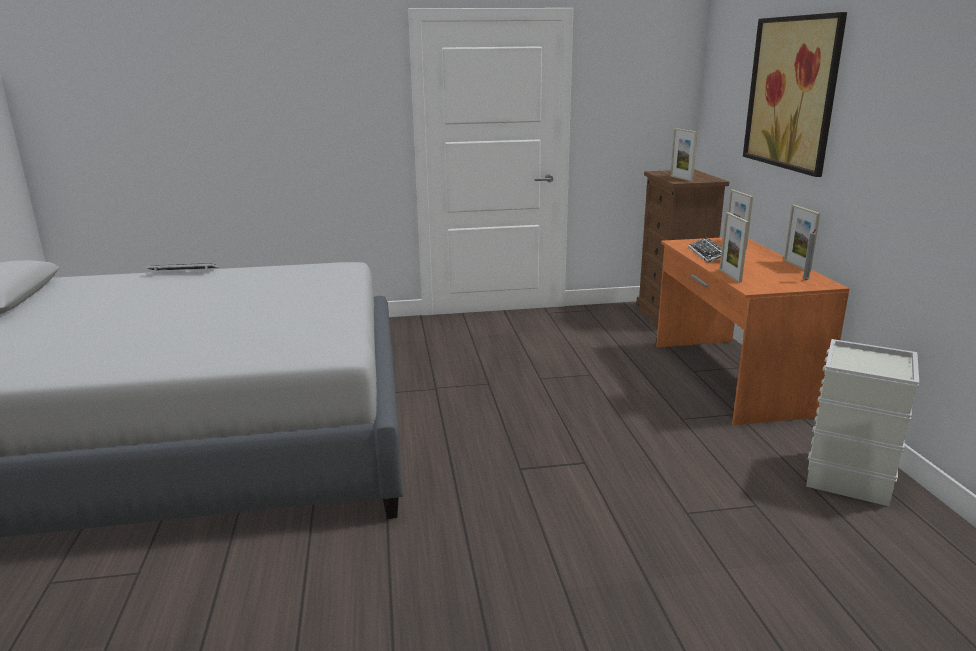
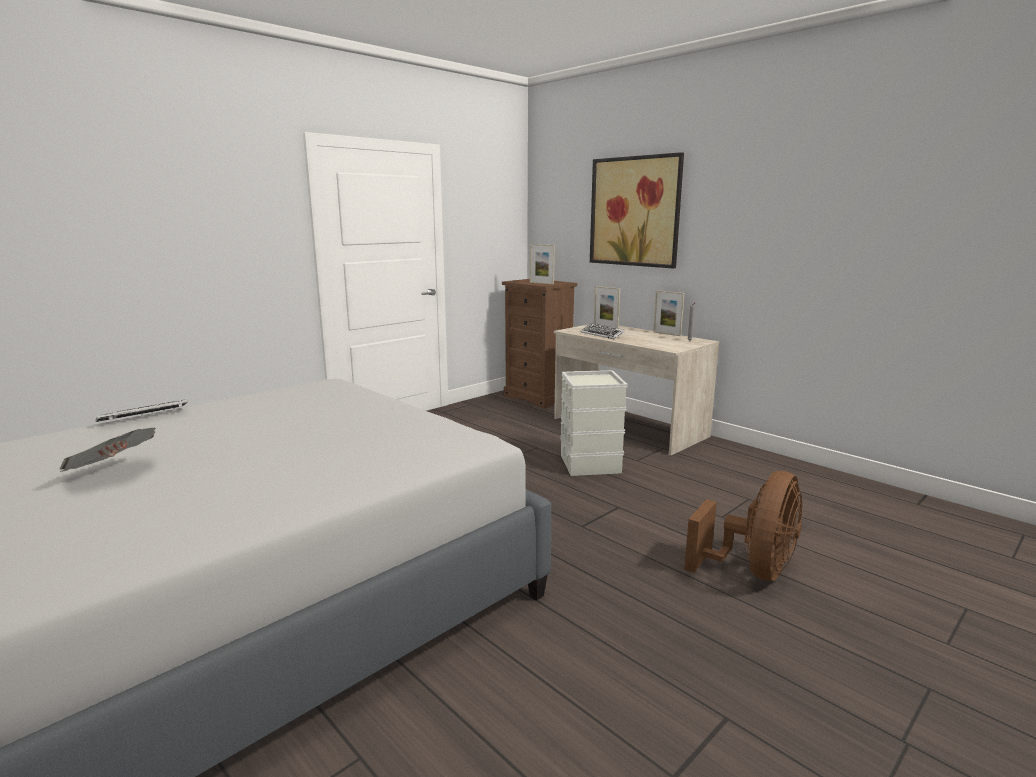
camera: 35 degrees left, 5 degrees down
orange desk [656,237,850,425] -> beige desk [554,323,719,456]
picture frame [720,212,749,283] -> none
grey storage box [806,339,919,506] -> grey storage box moved to [560,370,628,476]
none -> newspaper [59,428,156,472]
none -> brown fan [684,471,803,581]

